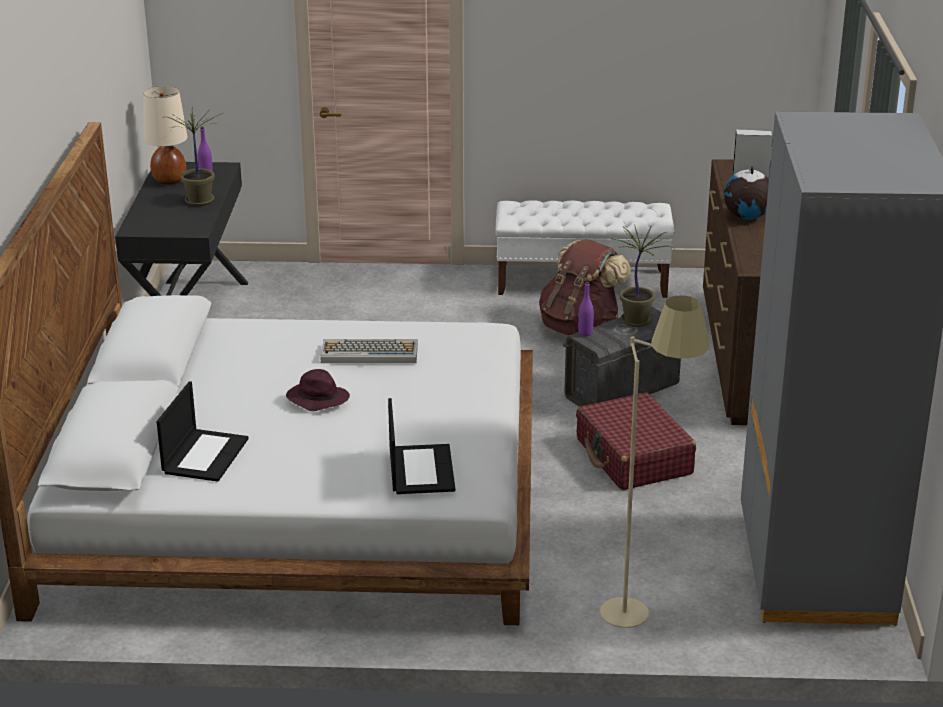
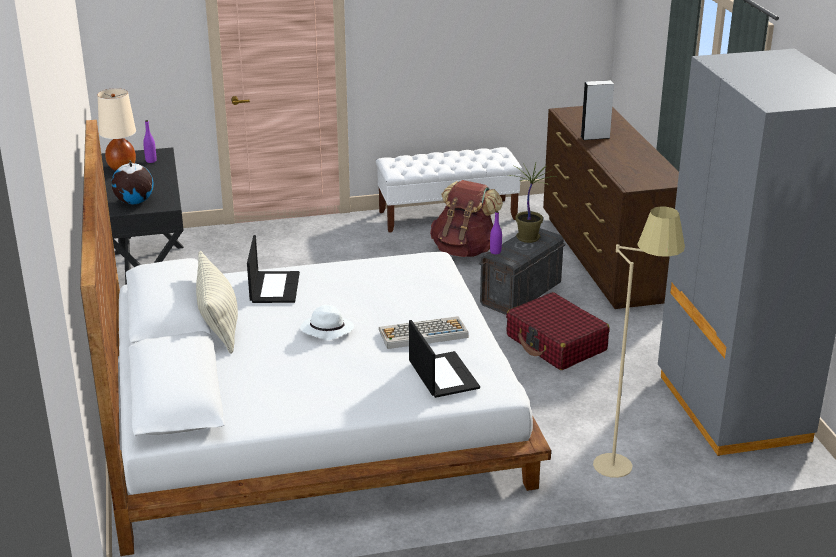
camera: 15 degrees left, 0 degrees up
laptop [157,381,249,482] -> laptop moved to [247,235,300,303]
potted plant [167,107,223,206] -> none
purple hat [286,369,350,411] -> white hat [300,305,354,340]
keyboard [321,339,418,363] -> keyboard moved to [379,316,469,349]
globe [724,166,769,220] -> globe moved to [111,160,154,204]
none -> pillow [196,251,238,354]

